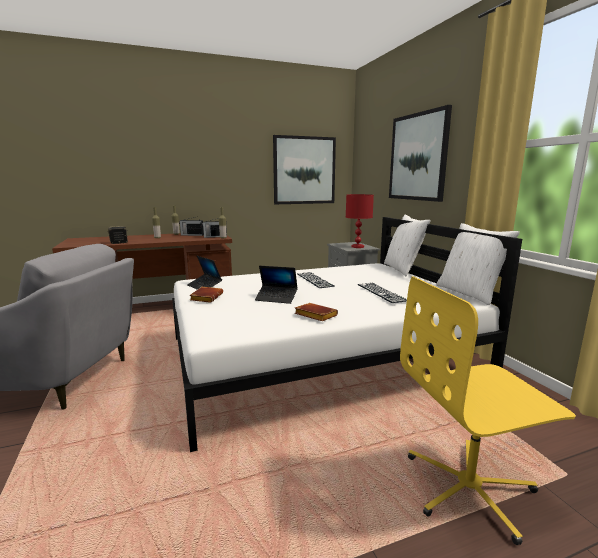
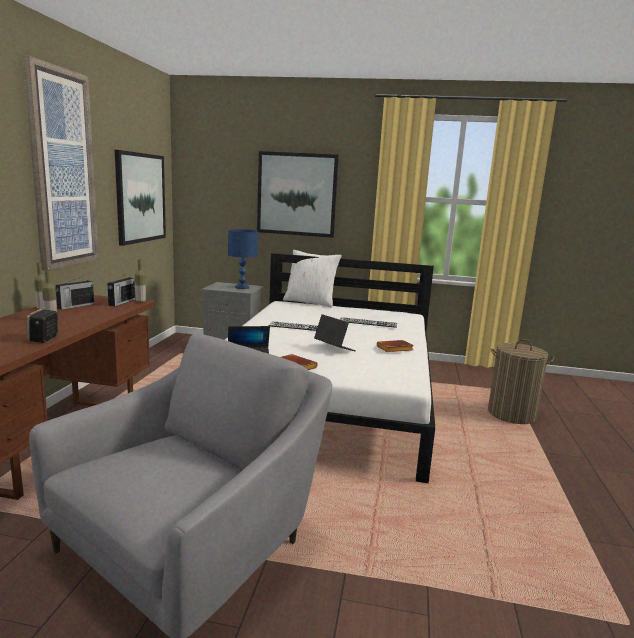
camera: 60 degrees left, 0 degrees up
laptop [255,266,298,304] -> laptop turned 90 degrees counterclockwise [314,314,356,351]
red table lamp [346,194,374,248] -> blue table lamp [228,229,258,289]
yellow office chair [400,276,576,545] -> laundry basket [488,339,554,424]
white pillow [436,223,520,305] -> none
none -> picture [23,56,99,271]

